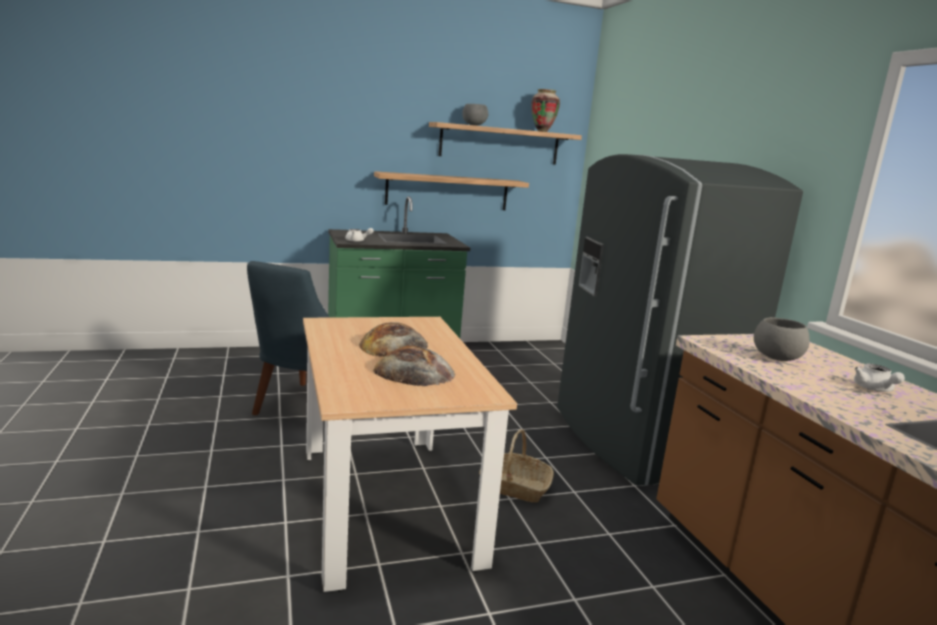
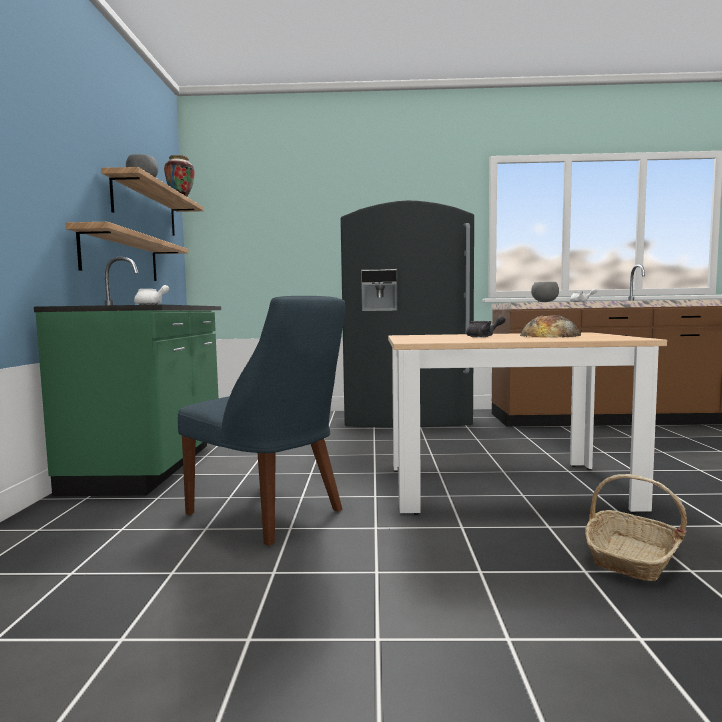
camera: 70 degrees left, 10 degrees down
bread [359,322,428,357] -> grey teapot [466,316,506,337]
basket [479,429,554,502] -> basket moved to [585,474,687,581]

